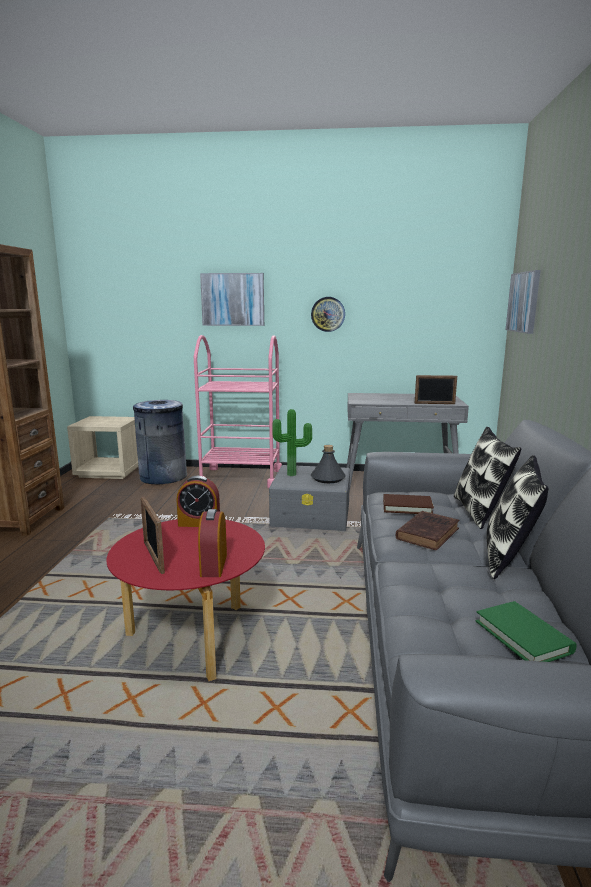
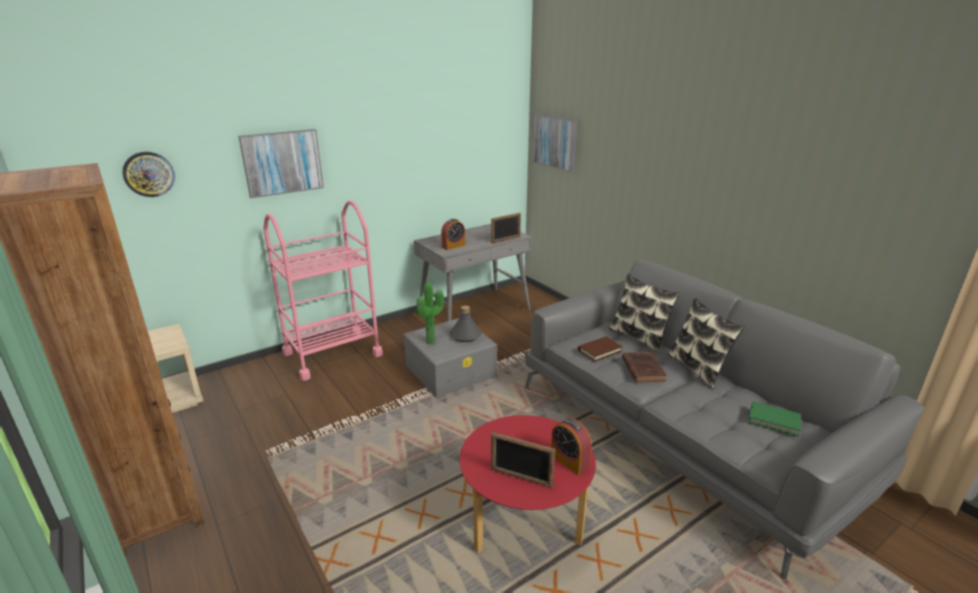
camera: 40 degrees left, 10 degrees up
grey trash can [133,400,187,484] -> none
alarm clock [177,476,220,527] -> alarm clock moved to [441,219,465,250]
wall clock [311,297,345,332] -> wall clock moved to [122,152,175,197]

